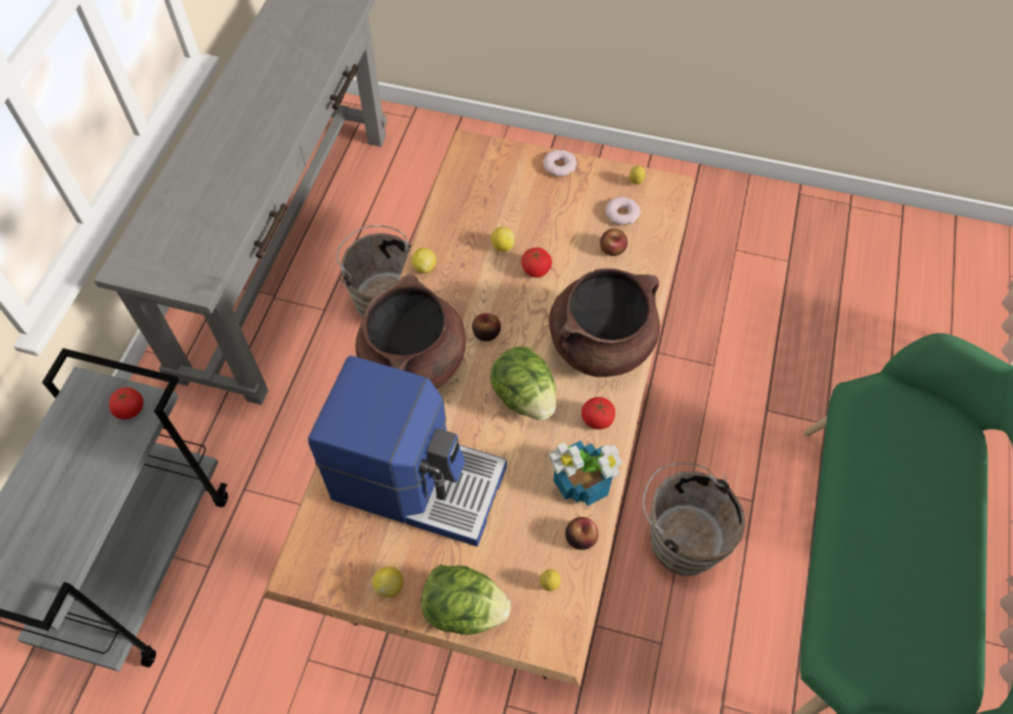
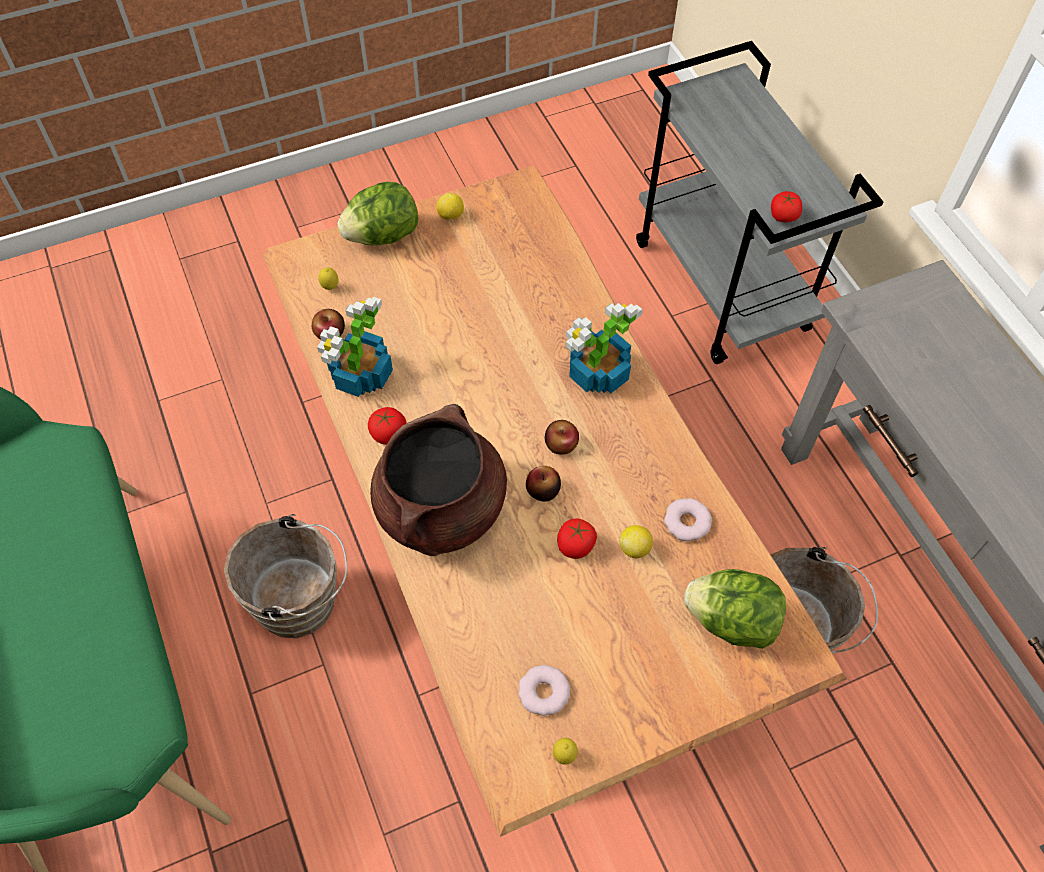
camera: 140 degrees right, 0 degrees up
coffee machine [308,356,507,547] -> none
brown cooking pot [355,274,466,389] -> potted plant [565,303,643,394]
lemon [411,248,436,273] -> none
lettuce [490,346,556,420] -> lettuce moved to [684,569,786,649]
donut [543,150,577,176] -> donut moved to [664,498,712,541]
apple [600,229,628,256] -> apple moved to [526,466,561,502]

